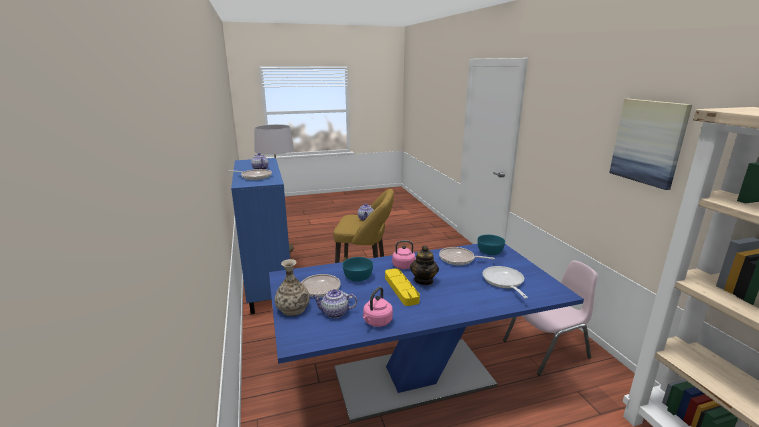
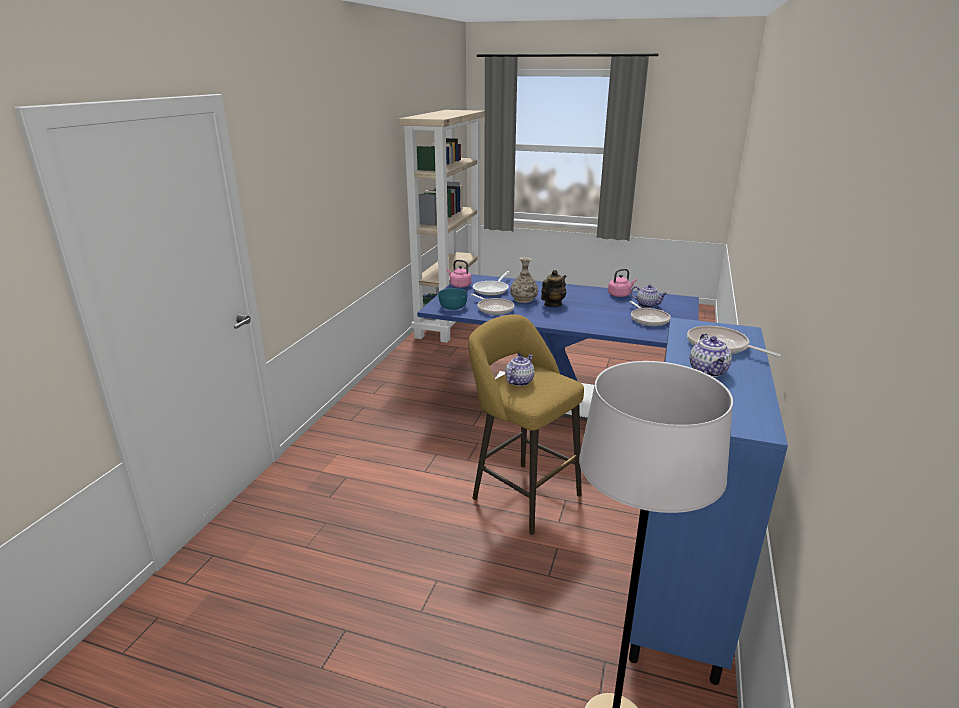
camera: 145 degrees left, 5 degrees up
vase [275,259,310,316] -> vase moved to [510,257,538,303]
turquoise bowl [343,257,373,282] -> none
yellow tray [385,268,420,306] -> none
pink kettle [392,240,416,269] -> pink kettle moved to [447,260,471,288]
pink chair [503,260,598,376] -> none
picture [609,99,692,190] -> none

